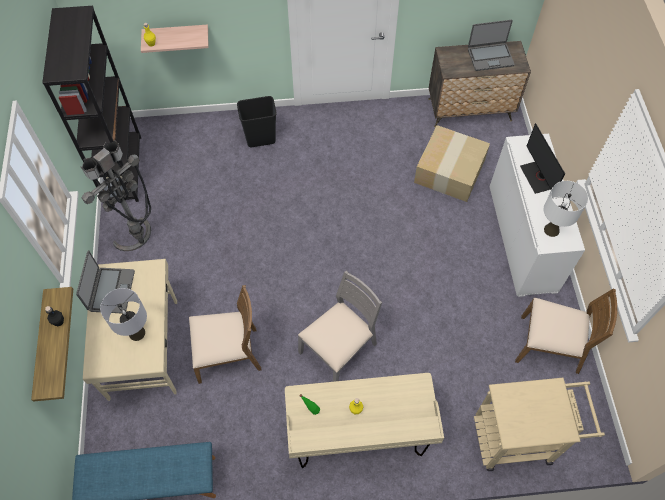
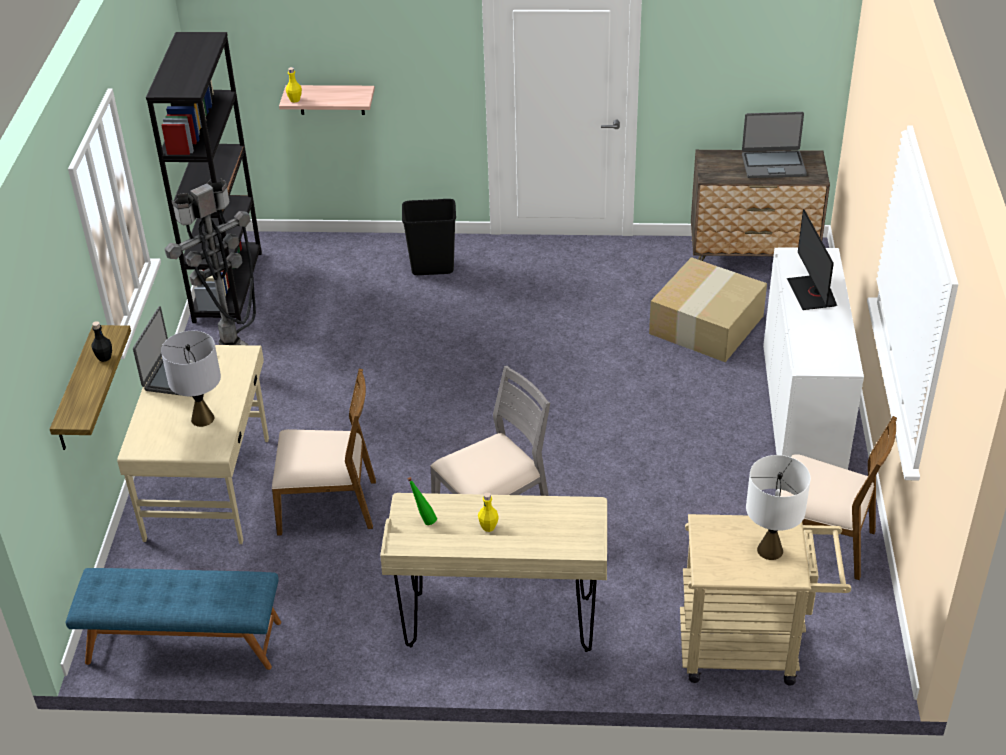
camera: 10 degrees right, 20 degrees down
white table lamp [544,181,588,237] -> white table lamp moved to [746,455,811,560]

